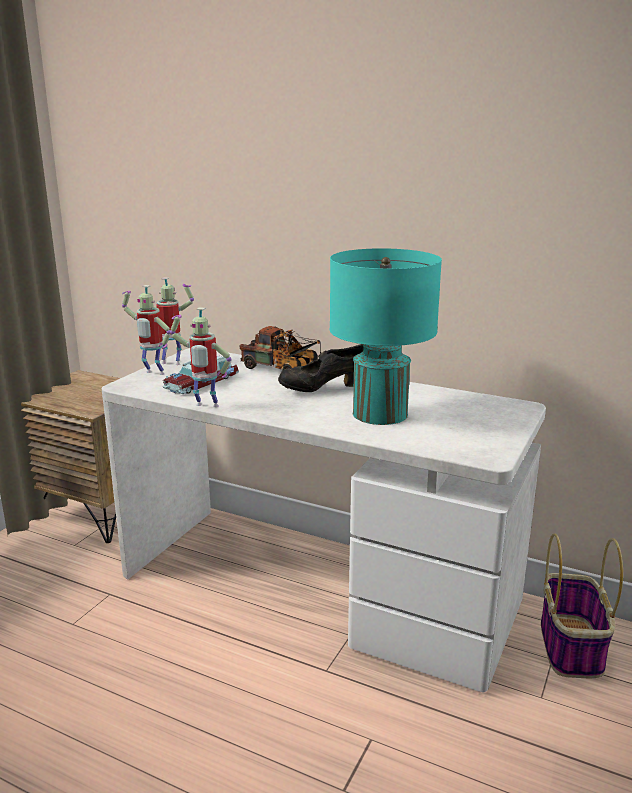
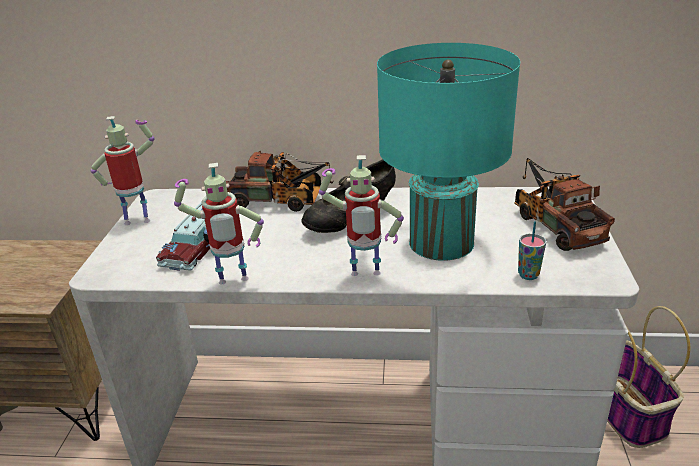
camera: 20 degrees left, 10 degrees up
toy robot [122,285,171,375] -> toy robot moved to [319,155,404,276]
none -> toy truck [514,158,615,251]
none -> cup [518,221,546,280]

